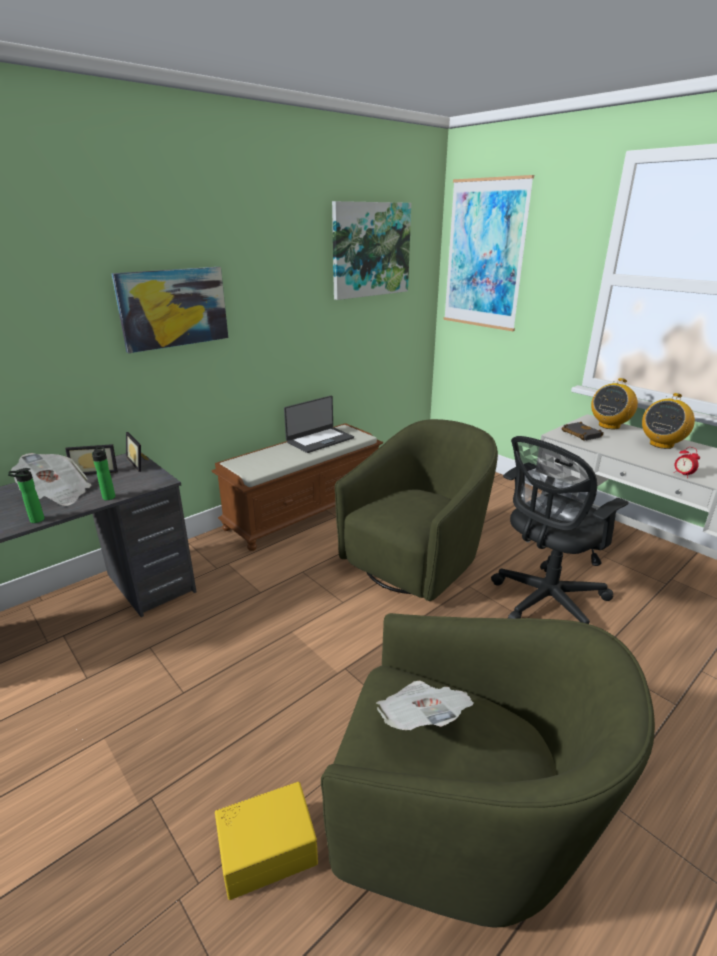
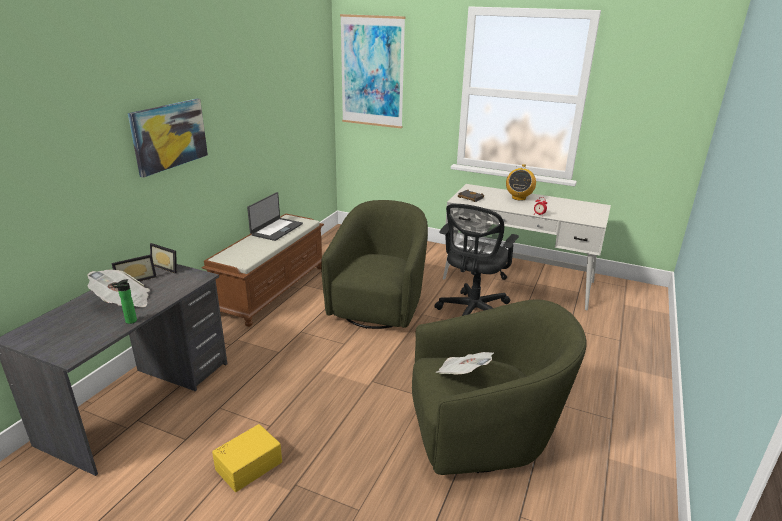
camera: 25 degrees left, 0 degrees up
bottle [92,447,115,500] -> none
yellow storage box [215,782,318,900] -> yellow storage box moved to [212,424,282,492]
picture [332,201,411,300] -> none
radio [591,378,638,429] -> none

